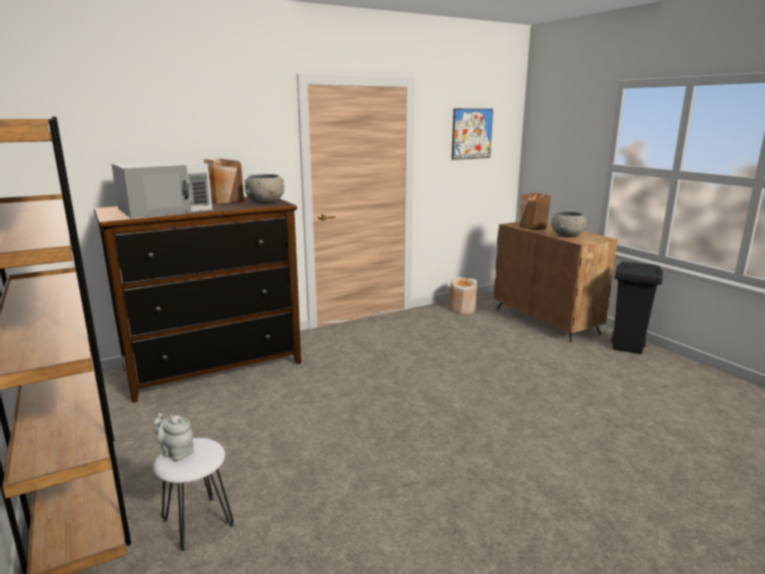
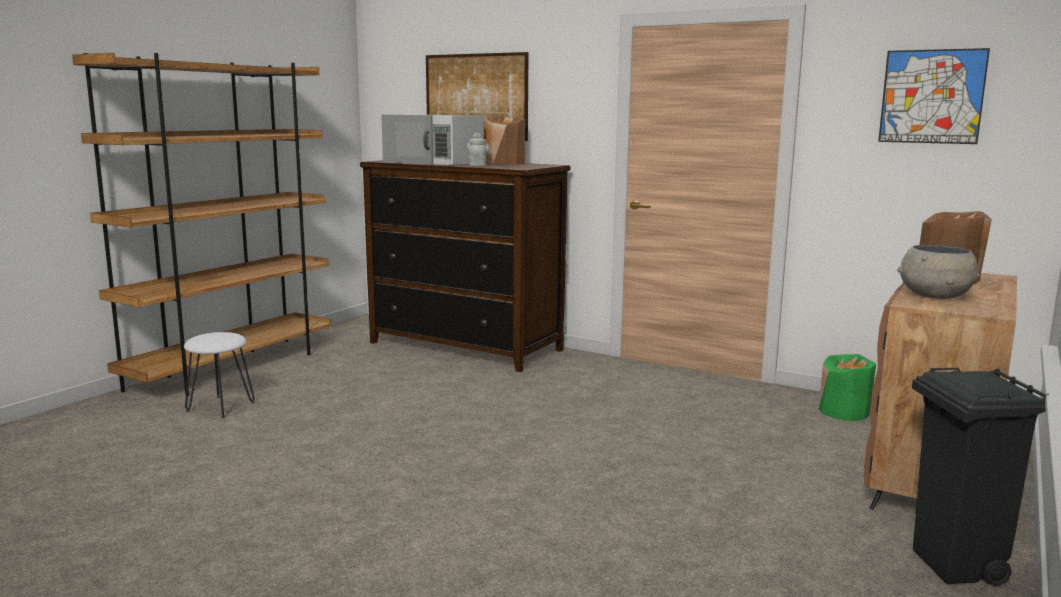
camera: 60 degrees right, 5 degrees down
grey teapot [154,413,194,461] -> grey teapot moved to [467,133,489,166]
grey bowl [245,174,284,204] -> none
beige vase [449,277,477,314] -> green vase [819,354,876,421]
none -> picture [426,52,529,141]

